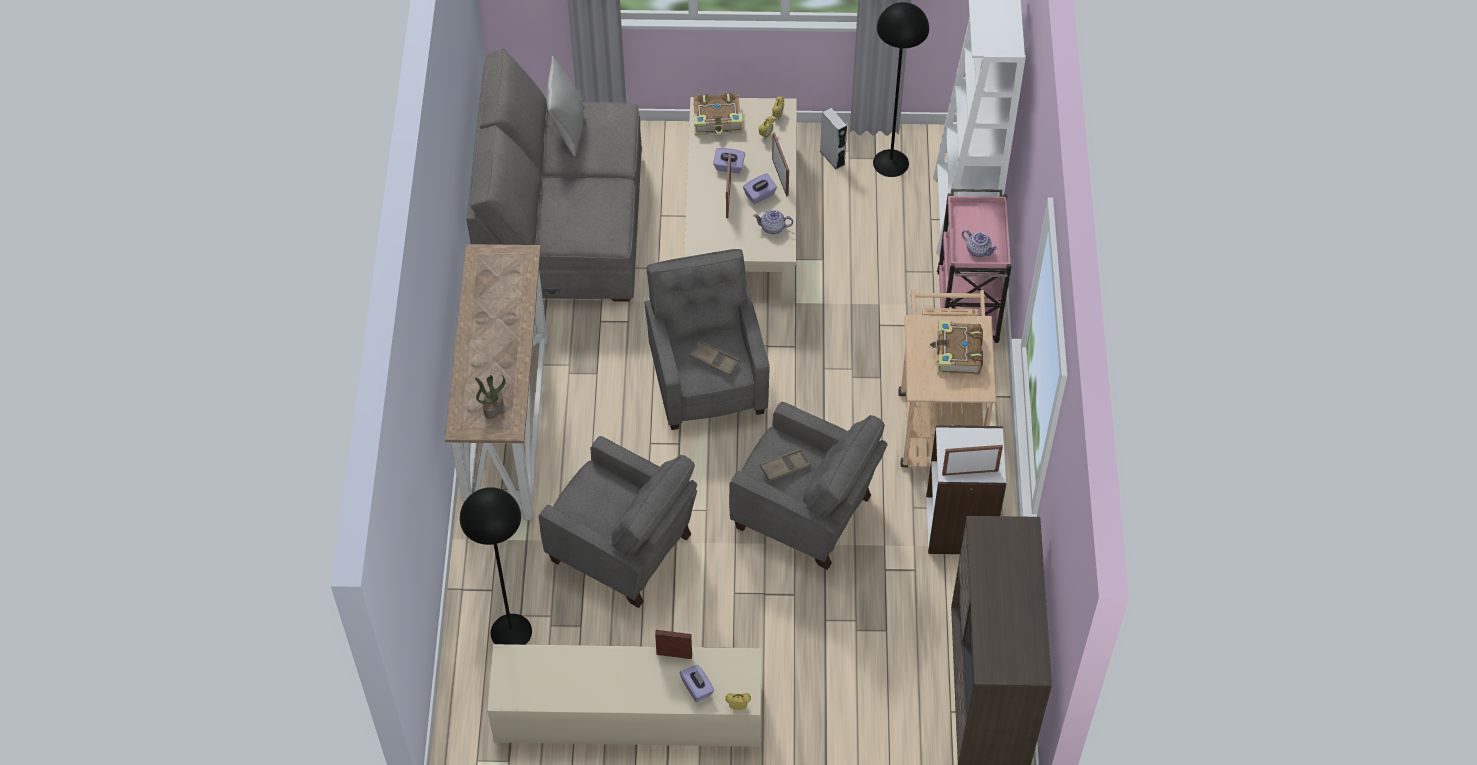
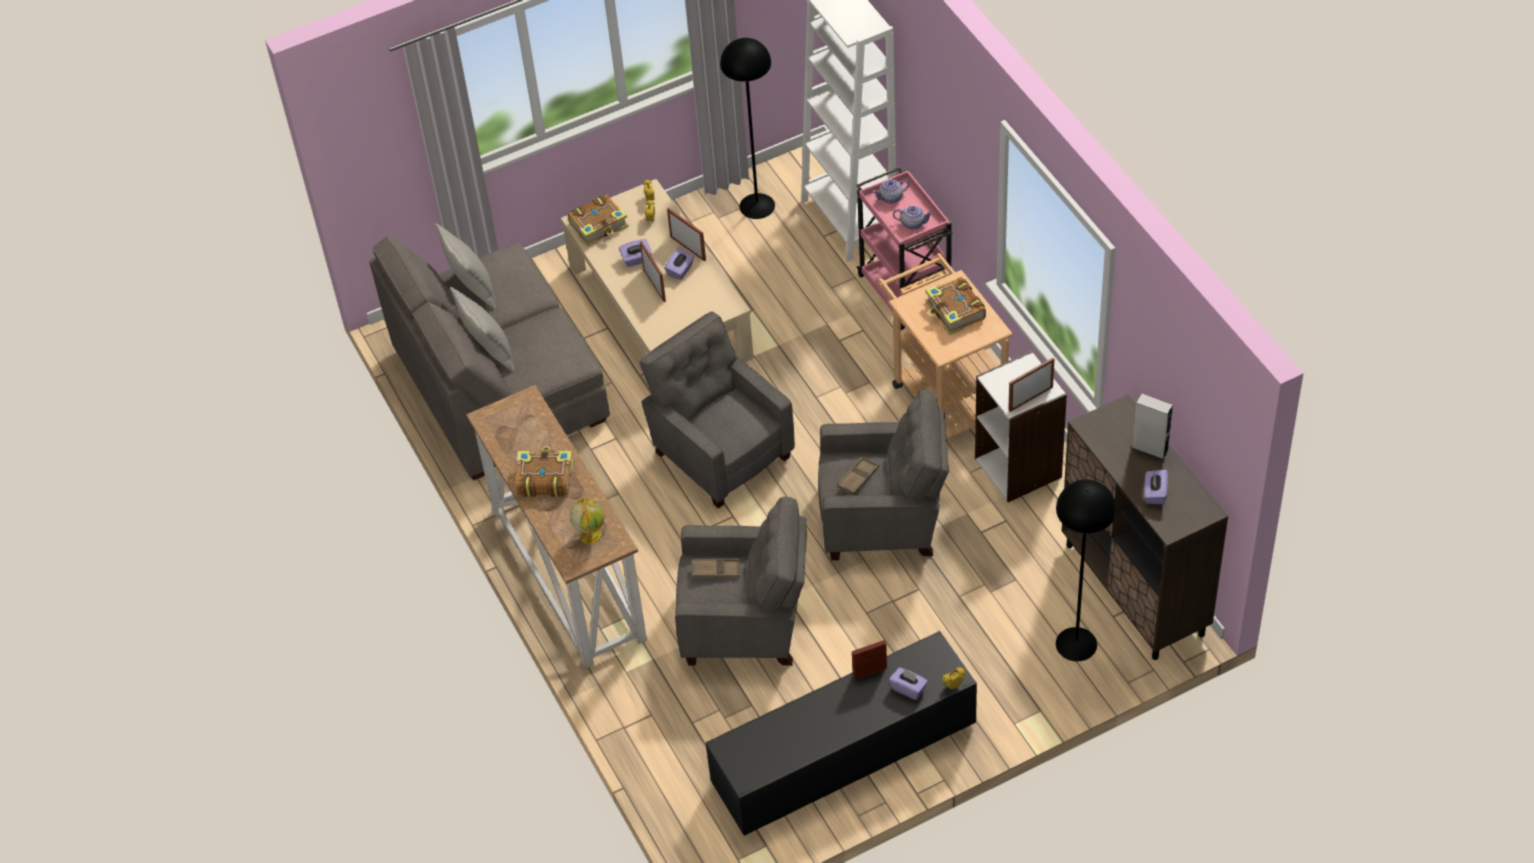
camera: 25 degrees left, 5 degrees down
black floor lamp [460,487,532,645] -> black floor lamp moved to [1056,479,1116,661]
potted plant [475,375,506,419] -> globe [570,495,605,544]
beige tv stand [487,644,761,747] -> black tv stand [706,631,977,836]
brown tray [690,341,739,376] -> brown tray moved to [693,559,740,578]
teapot [753,210,793,234] -> teapot moved to [873,179,909,204]
grey speaker [820,108,847,169] -> grey speaker moved to [1131,393,1173,459]
none -> grey pillow [450,287,515,371]
none -> book [515,446,574,497]
none -> purple tissue box [1144,470,1168,505]

